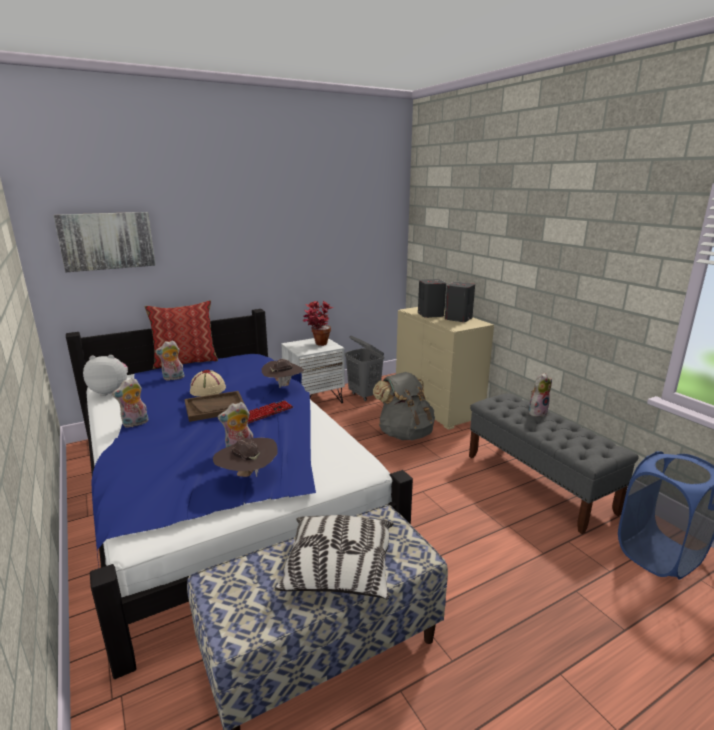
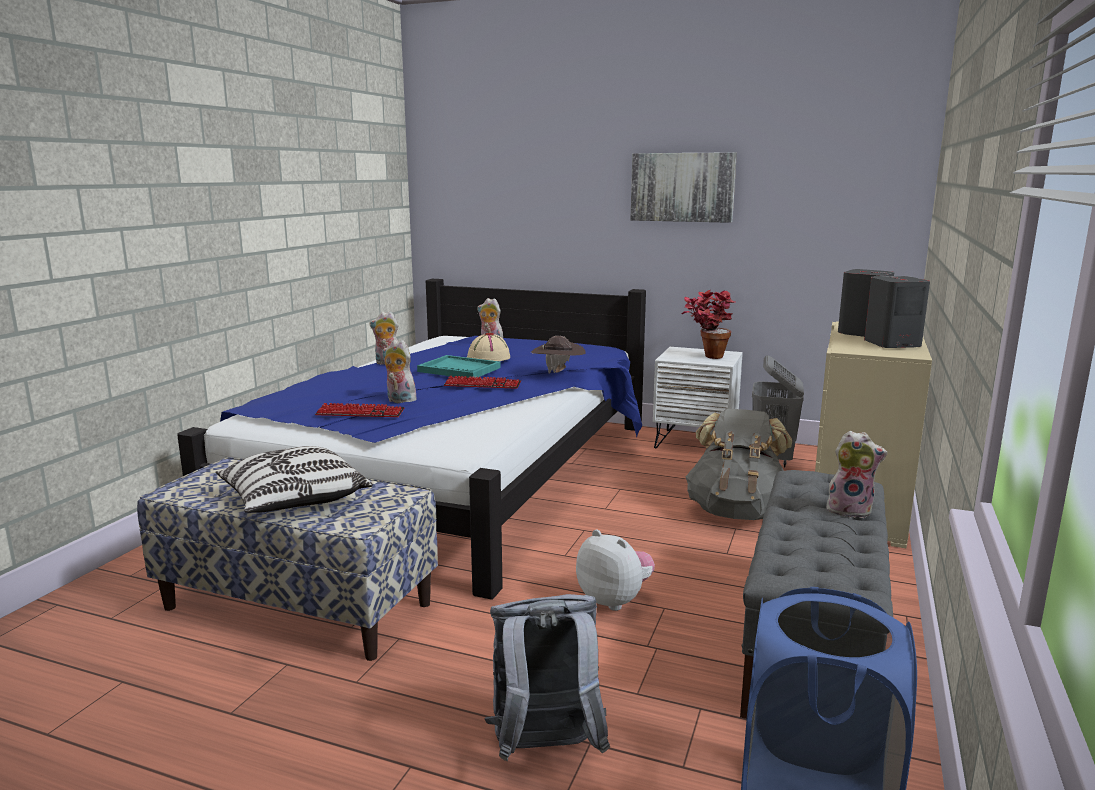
camera: 50 degrees right, 5 degrees down
picture [53,212,156,272] -> picture moved to [630,152,737,223]
plush toy [83,355,128,396] -> plush toy moved to [576,529,655,611]
pillow [144,300,218,369] -> none
brown tray [185,391,244,422] -> turquoise tray [417,355,501,378]
brown hat [213,438,277,477] -> keyboard [315,403,405,417]
none -> grey backpack [485,594,610,761]

